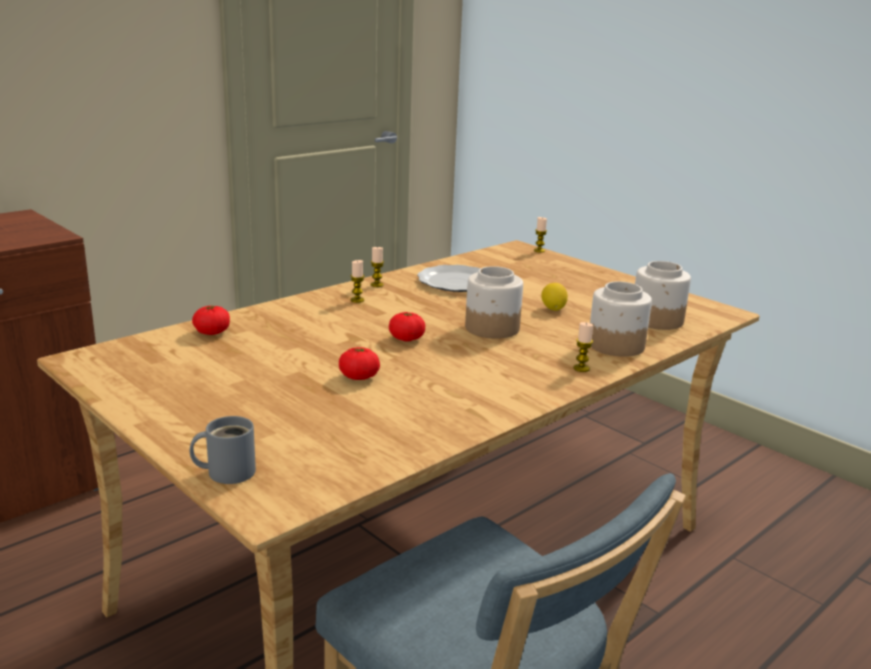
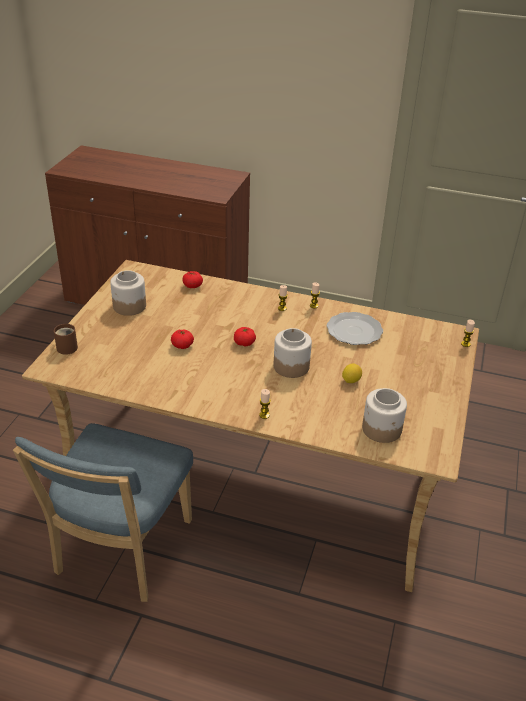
camera: 60 degrees right, 15 degrees up
grey mug [190,416,256,484] -> brown mug [54,324,78,355]
jar [590,281,652,357] -> jar moved to [110,270,146,316]

